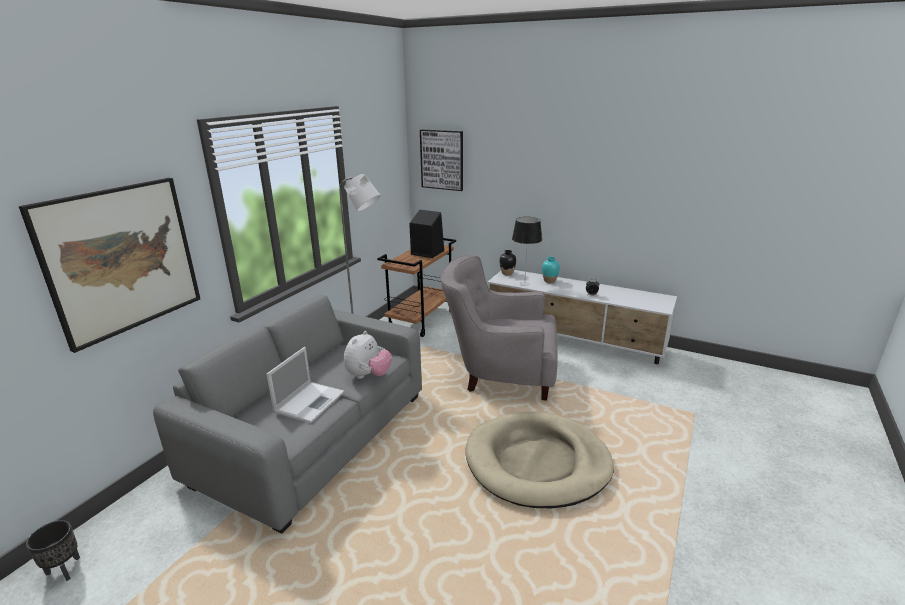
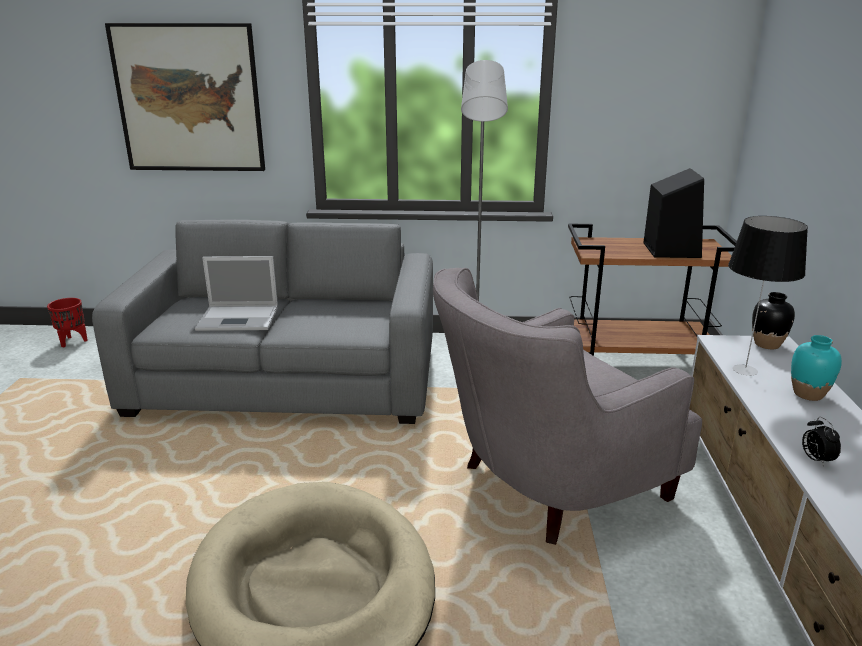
camera: 65 degrees right, 0 degrees up
black planter [26,520,80,581] -> red planter [47,298,87,347]
plush toy [344,331,392,379] -> none
picture [420,130,463,191] -> none
grey armchair [441,255,558,401] -> grey armchair turned 105 degrees counterclockwise [433,268,702,545]

